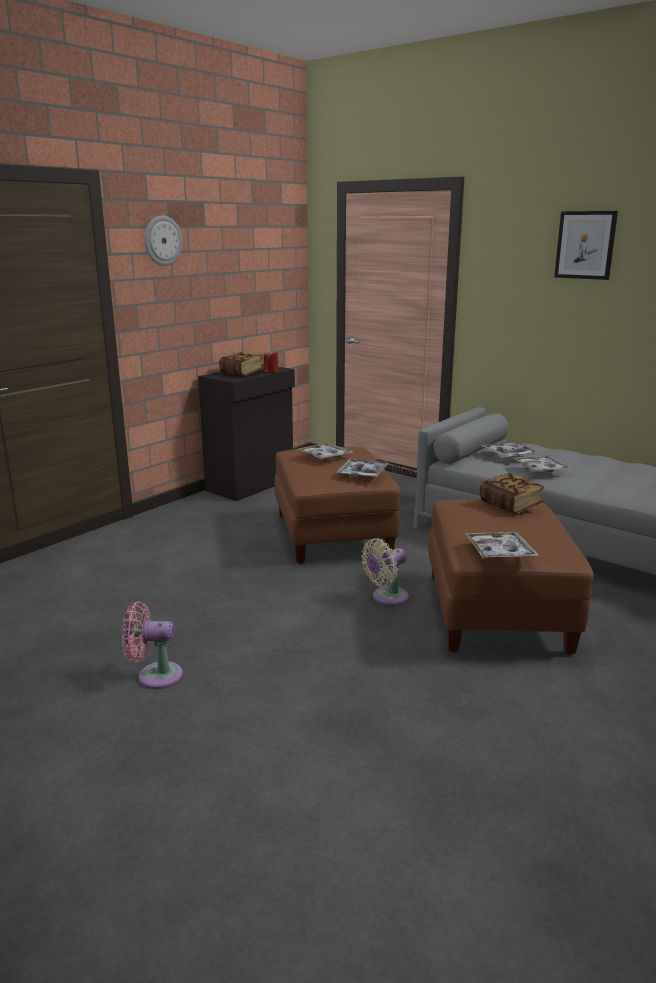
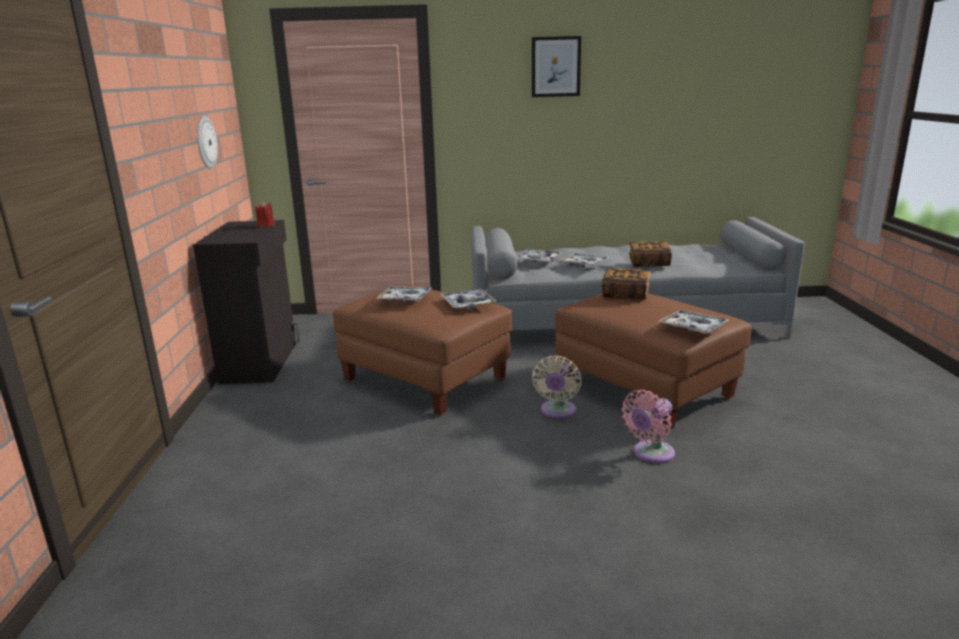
camera: 40 degrees left, 0 degrees up
pink fan [122,601,183,689] -> pink fan moved to [622,390,675,464]
wall clock [144,215,183,266] -> wall clock moved to [197,116,218,169]
book [219,352,264,376] -> book moved to [629,241,672,267]

